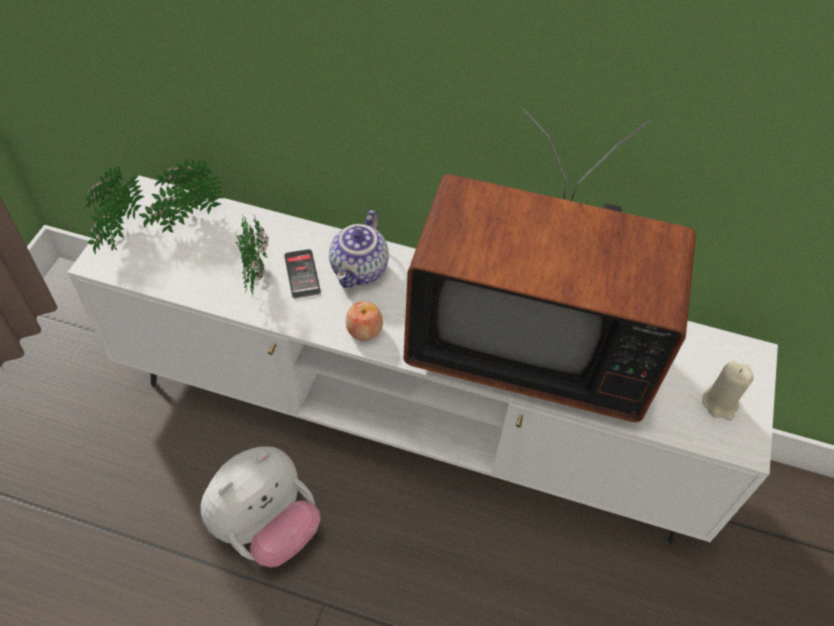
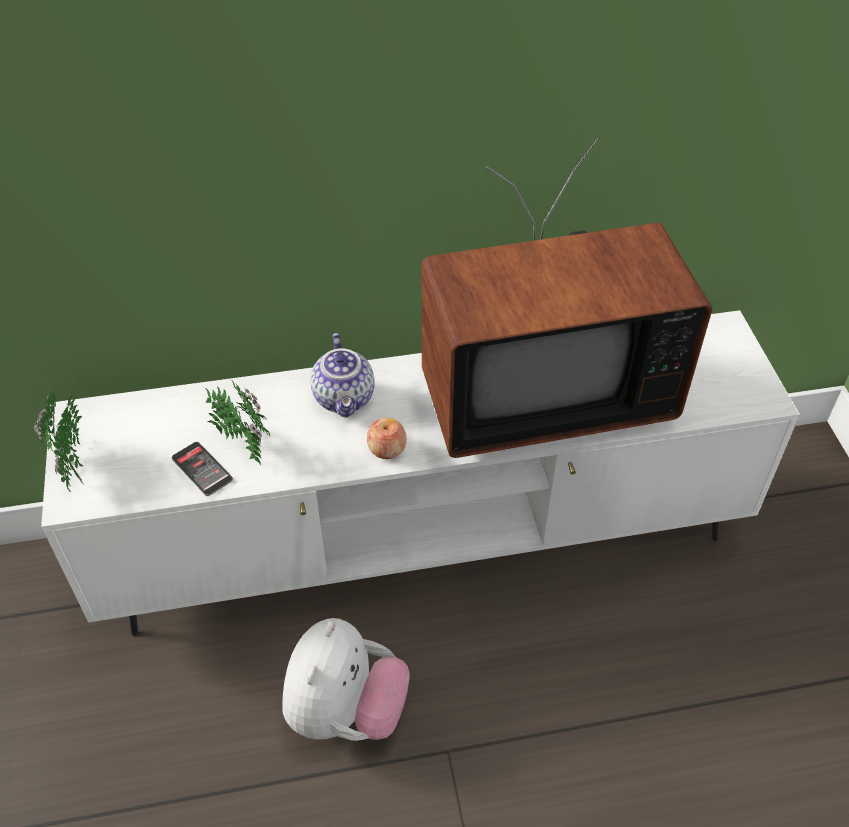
camera: 25 degrees left, 5 degrees down
potted plant [139,159,224,233] -> none
phone [284,249,321,299] -> phone moved to [172,442,233,496]
beige candle [702,360,754,420] -> none

